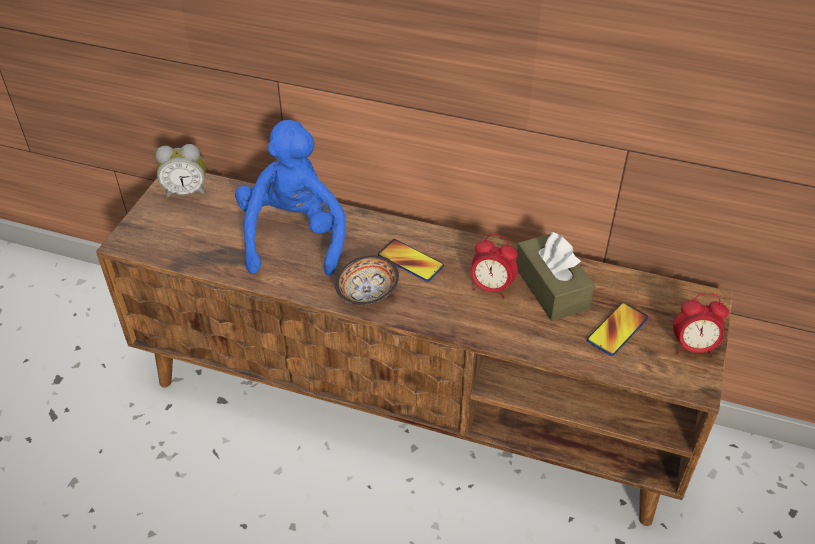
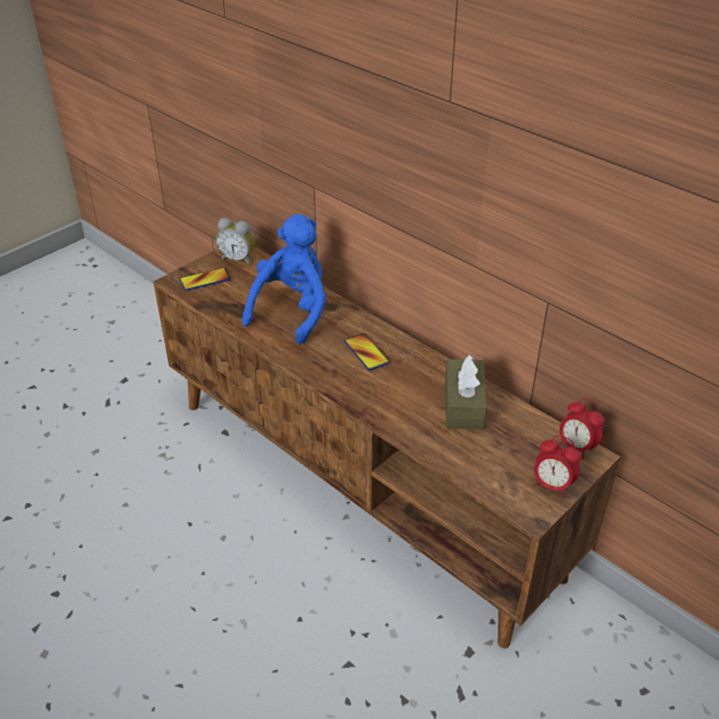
camera: 25 degrees right, 5 degrees down
bowl [335,255,399,305] -> none
alarm clock [471,234,518,299] -> alarm clock moved to [559,398,605,460]
phone [587,302,648,356] -> phone moved to [179,268,231,291]

